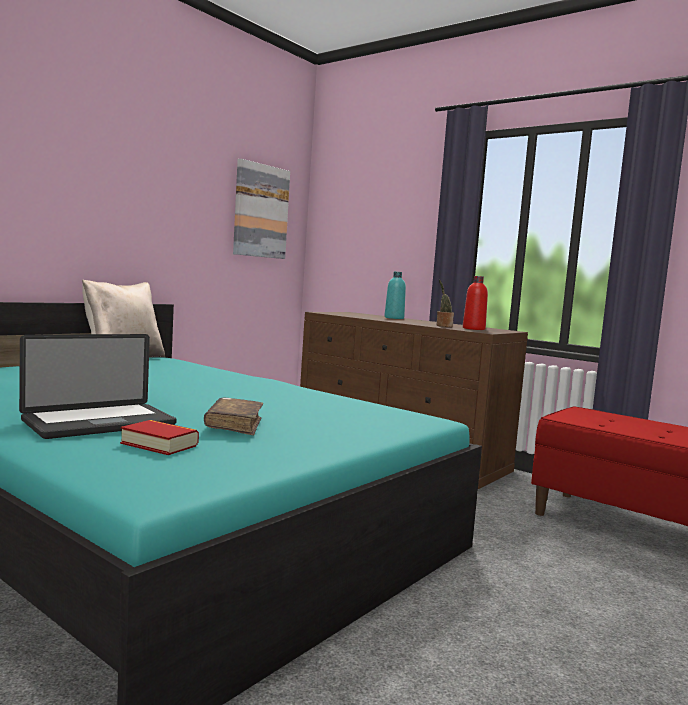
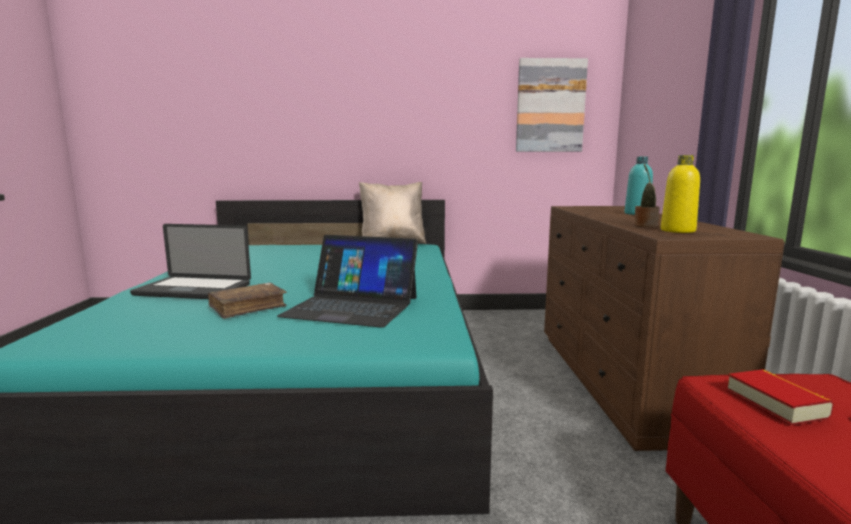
camera: 50 degrees right, 5 degrees up
book [120,420,199,455] -> book moved to [726,369,834,425]
red bottle [463,276,488,330] -> yellow bottle [661,155,700,233]
none -> laptop [277,235,418,328]

